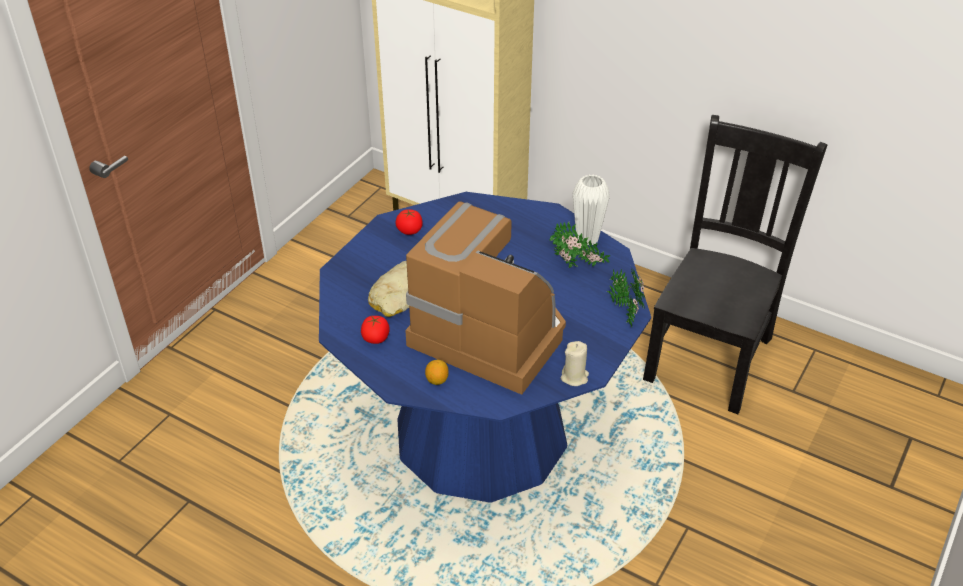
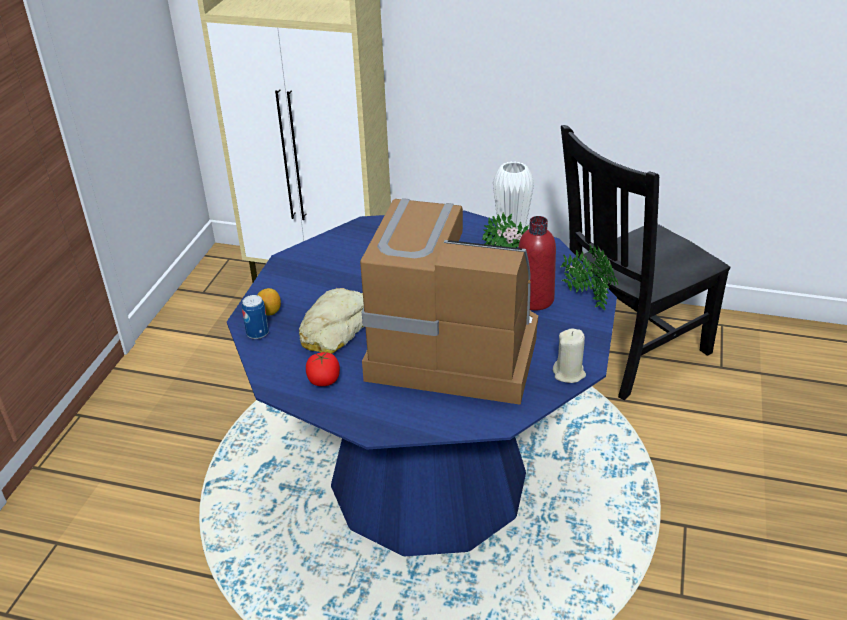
camera: 15 degrees left, 5 degrees down
tomato [395,209,423,235] -> none
lemon [425,360,449,385] -> lemon moved to [257,288,281,316]
black chair [643,115,827,414] -> black chair turned 135 degrees counterclockwise [561,125,730,400]
none -> can [242,295,269,339]
none -> red bottle [518,216,556,310]

